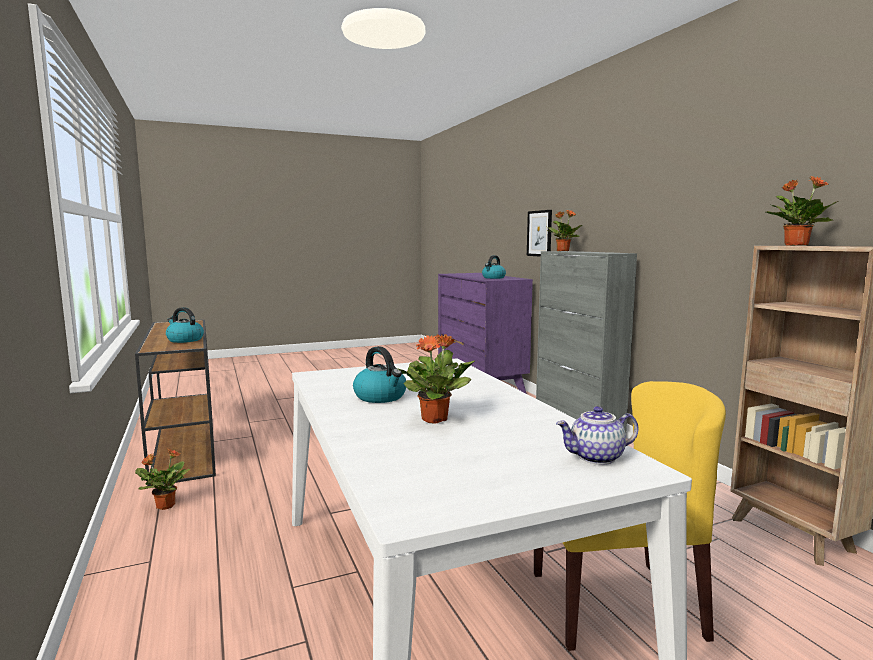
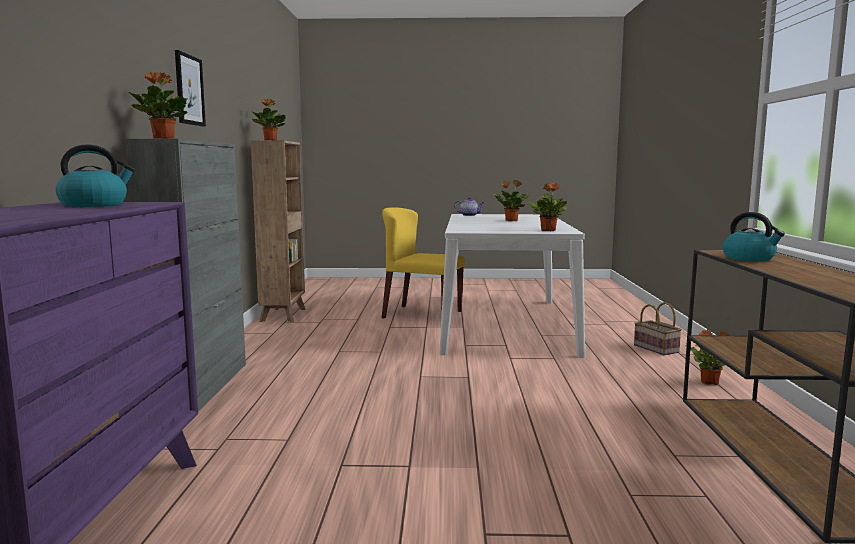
camera: 155 degrees left, 0 degrees up
kettle [353,346,406,403] -> none
picture [527,210,552,257] -> picture moved to [175,50,206,127]
none -> potted plant [528,183,567,231]
none -> basket [634,302,682,355]

